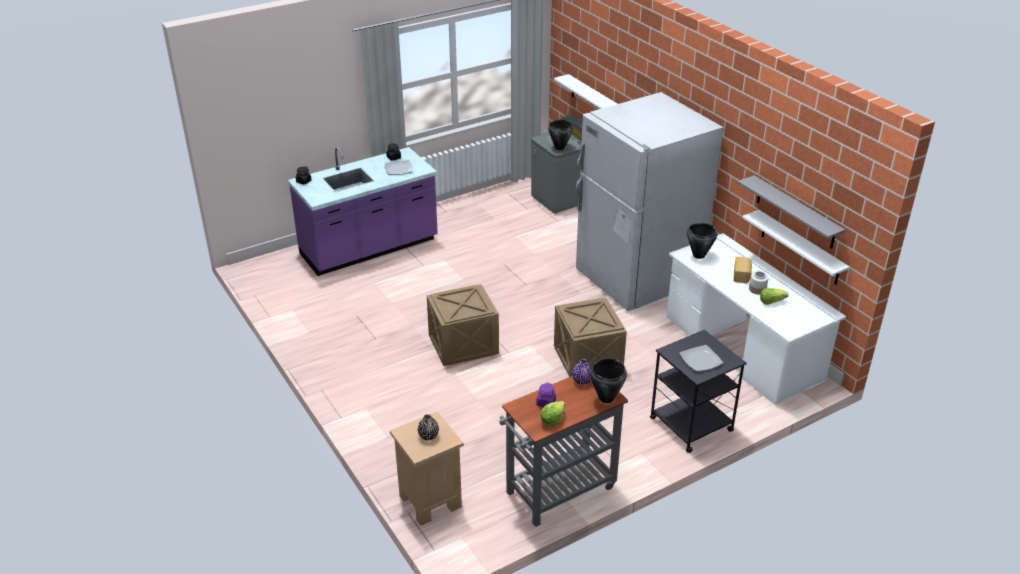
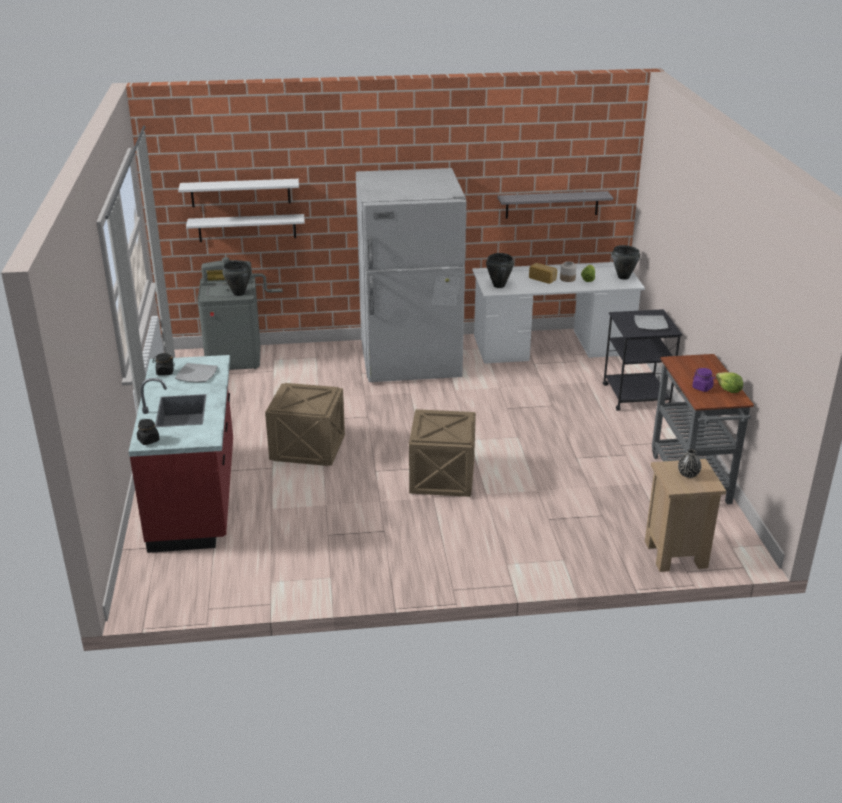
camera: 65 degrees left, 5 degrees down
purple counter [288,147,438,276] -> red counter [129,355,233,553]
crate [554,297,627,377] -> crate moved to [265,383,345,466]
purple vase [572,359,591,385] -> none
black cooking pot [590,358,627,403] -> black cooking pot moved to [612,245,640,280]
white shelf [742,210,850,285] -> white shelf moved to [178,179,299,207]

